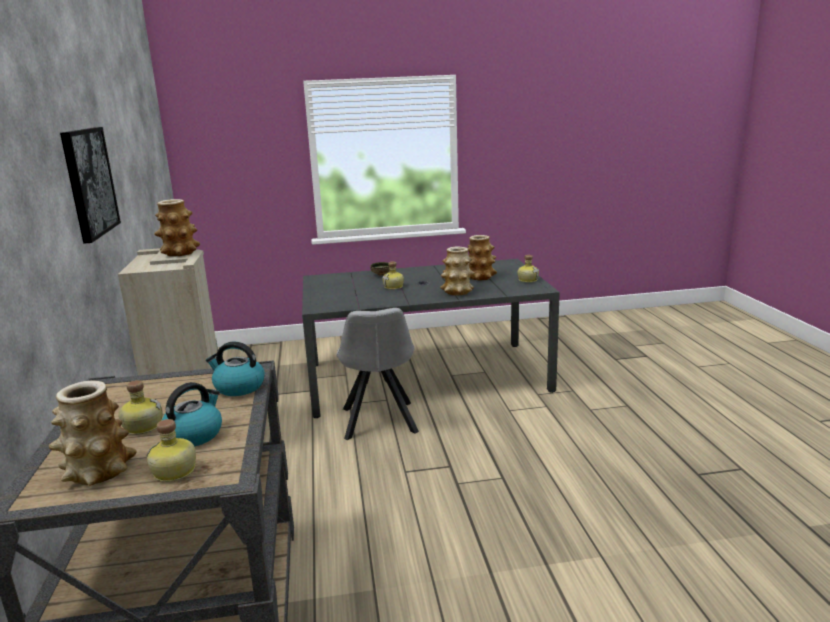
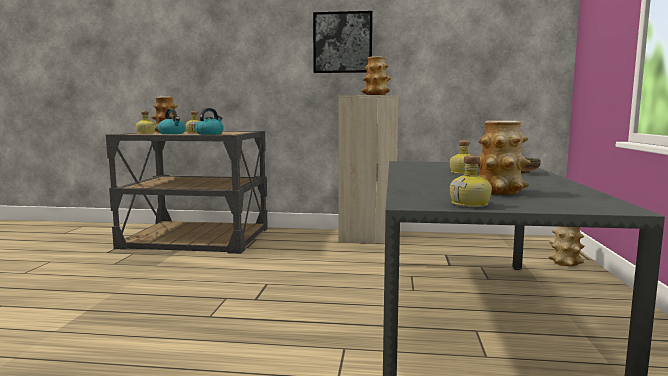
camera: 105 degrees right, 10 degrees down
grey chair [337,308,419,440] -> none
vase [440,247,475,295] -> vase moved to [548,227,585,266]

